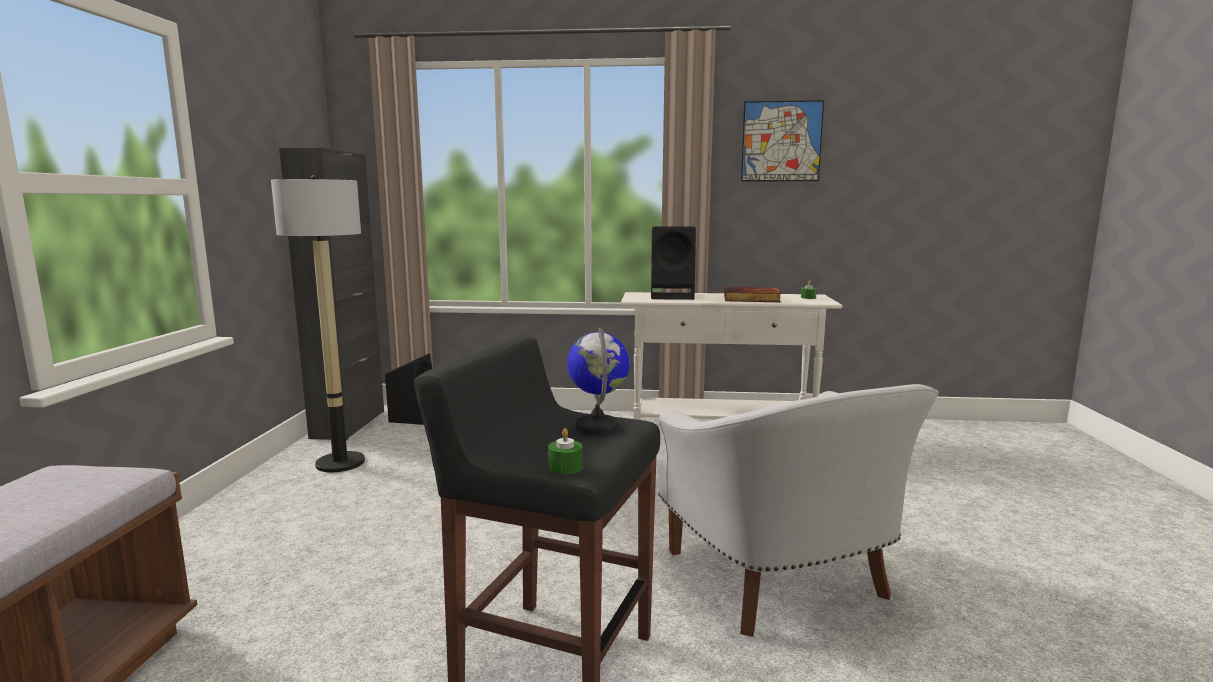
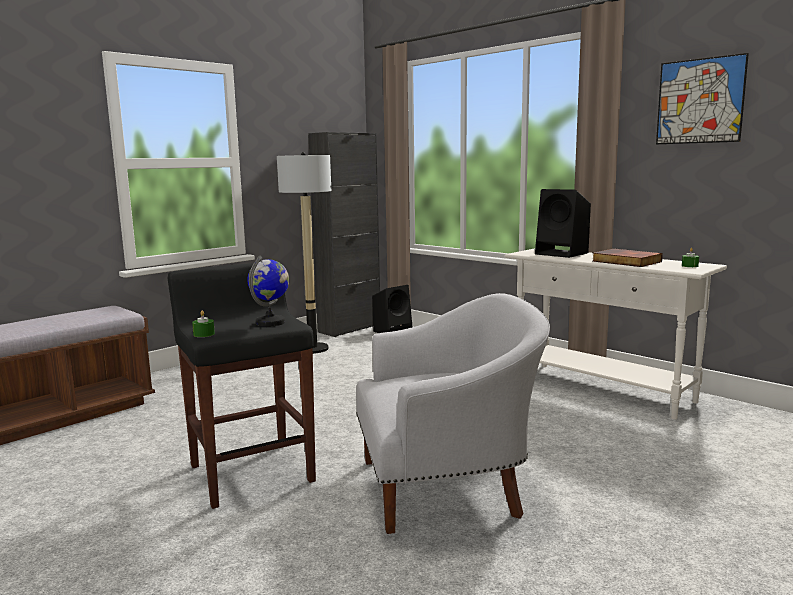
camera: 40 degrees right, 0 degrees up
white armchair [658,384,939,637] -> white armchair turned 120 degrees counterclockwise [356,293,550,534]

